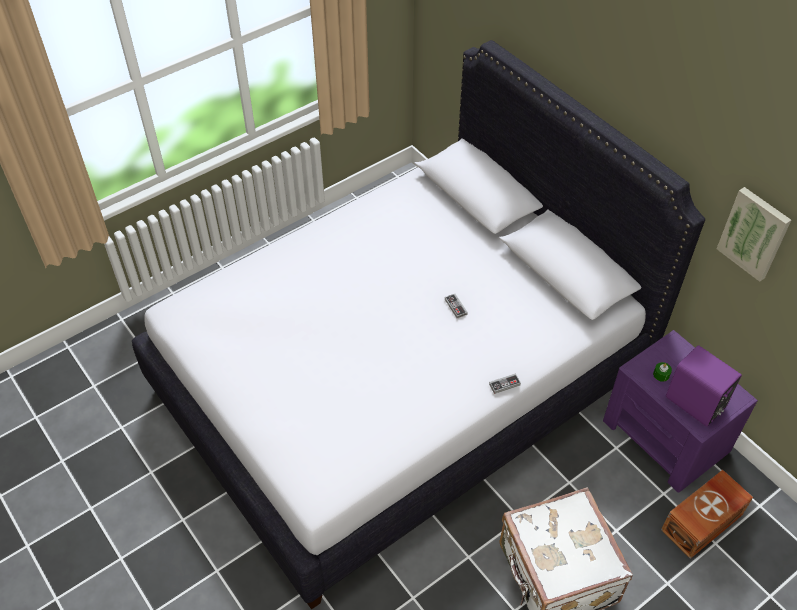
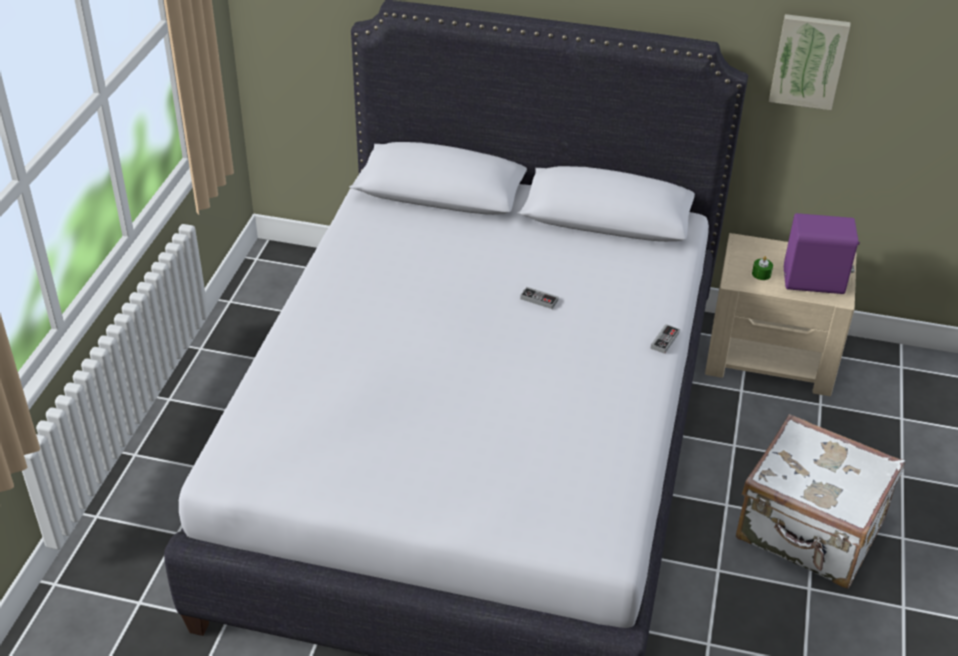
camera: 40 degrees left, 10 degrees down
purple nightstand [603,330,758,493] -> beige nightstand [705,233,856,396]
brown storage box [661,470,753,559] -> none

